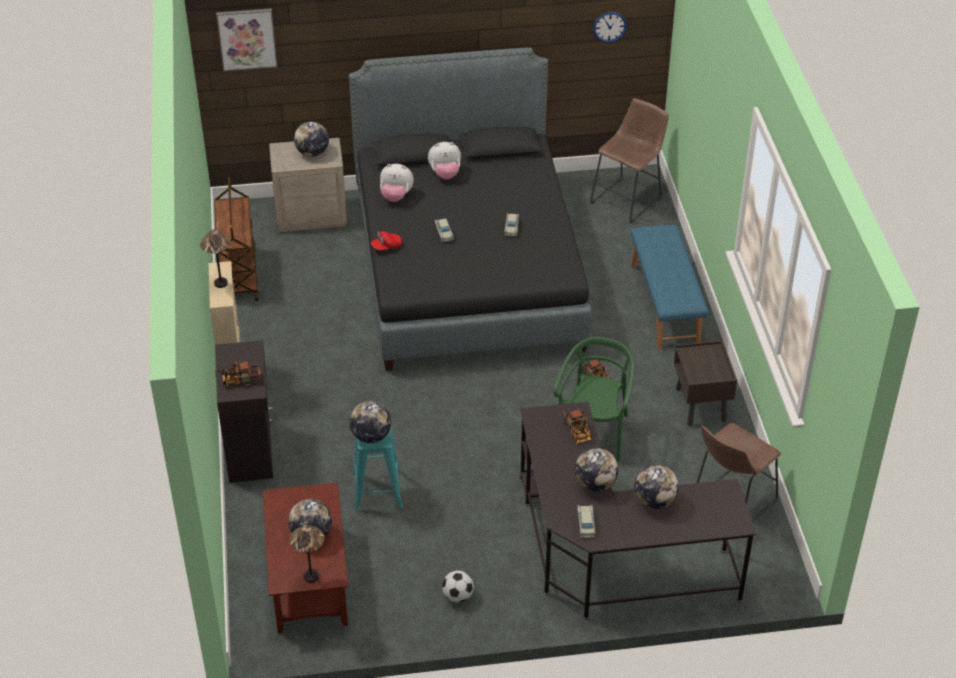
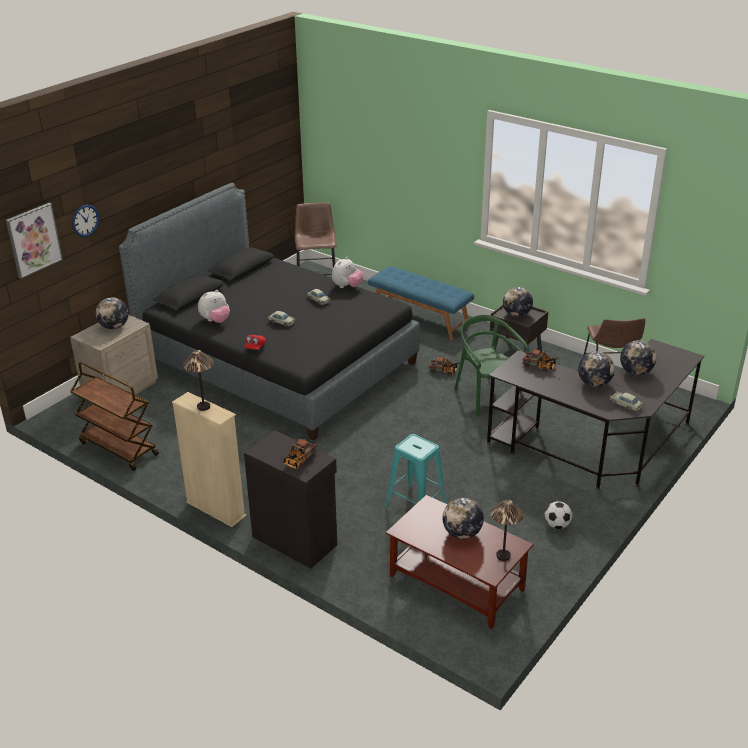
camera: 45 degrees left, 10 degrees down
globe [349,401,391,443] -> globe moved to [503,287,533,317]
plush toy [428,142,461,180] -> plush toy moved to [332,257,363,288]
wall clock [593,12,627,43] -> wall clock moved to [72,205,99,237]

